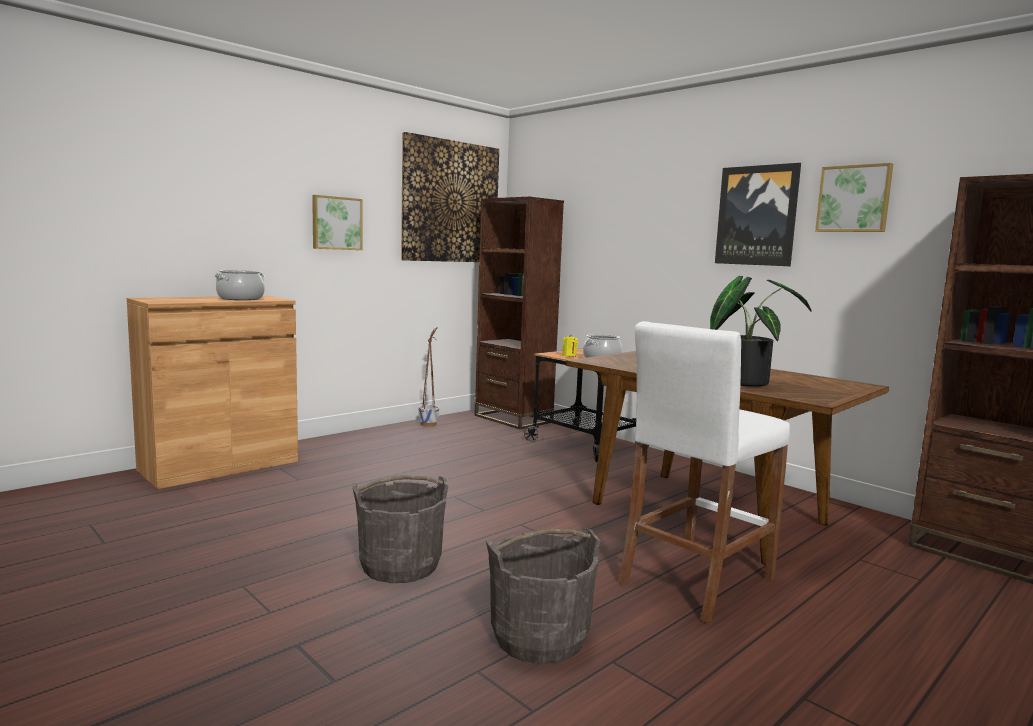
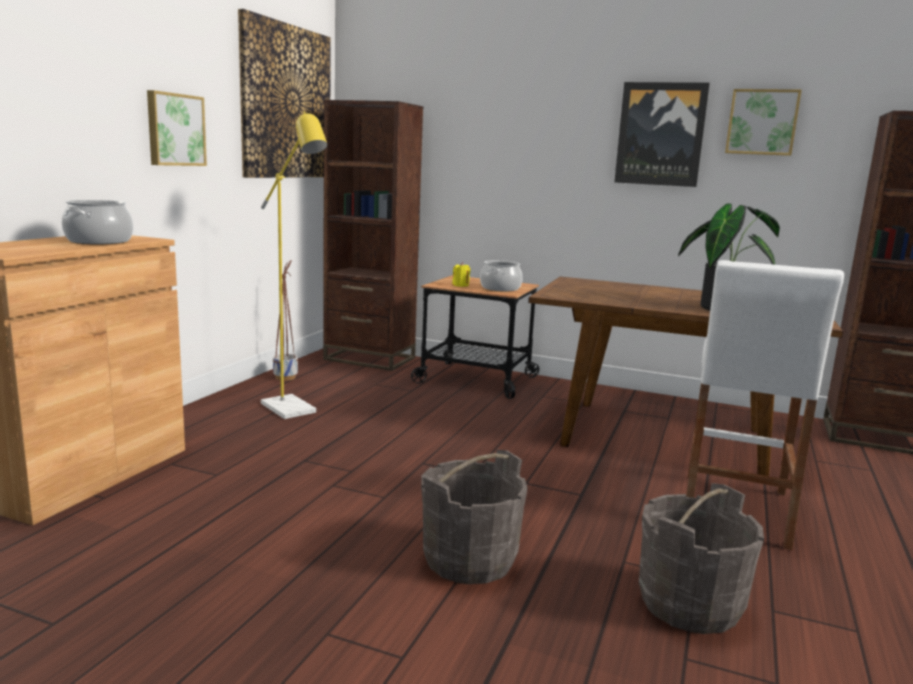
camera: 25 degrees left, 5 degrees up
none -> yellow floor lamp [261,111,327,419]

